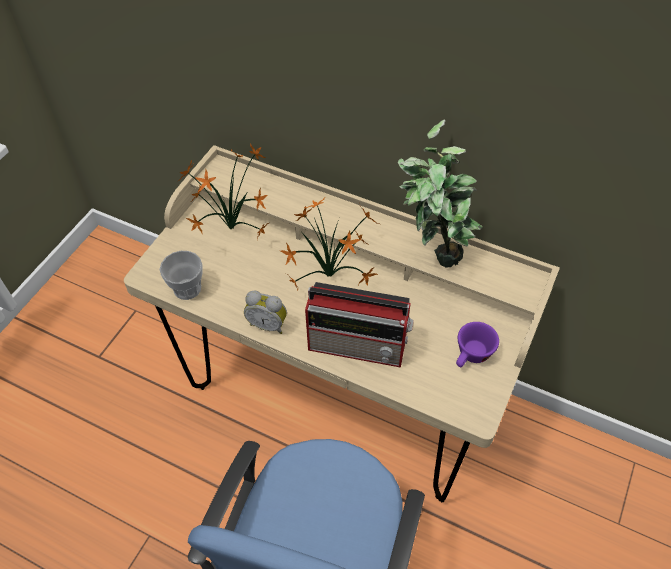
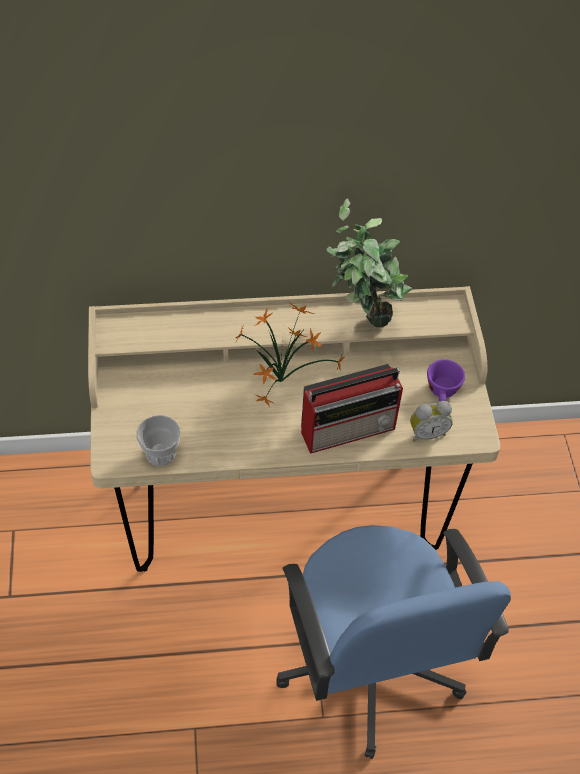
camera: 35 degrees left, 0 degrees up
potted plant [179,143,269,240] -> none
alarm clock [244,290,287,334] -> alarm clock moved to [410,401,453,442]

